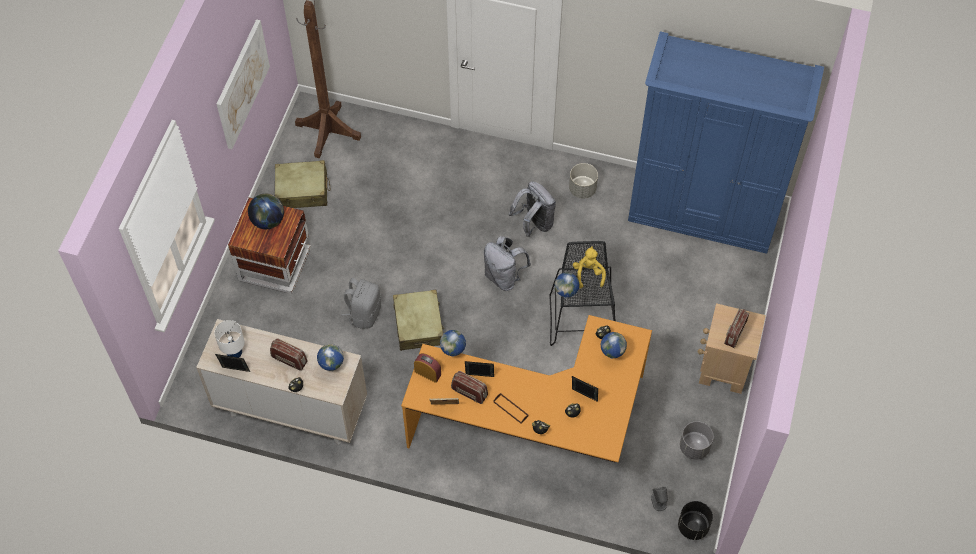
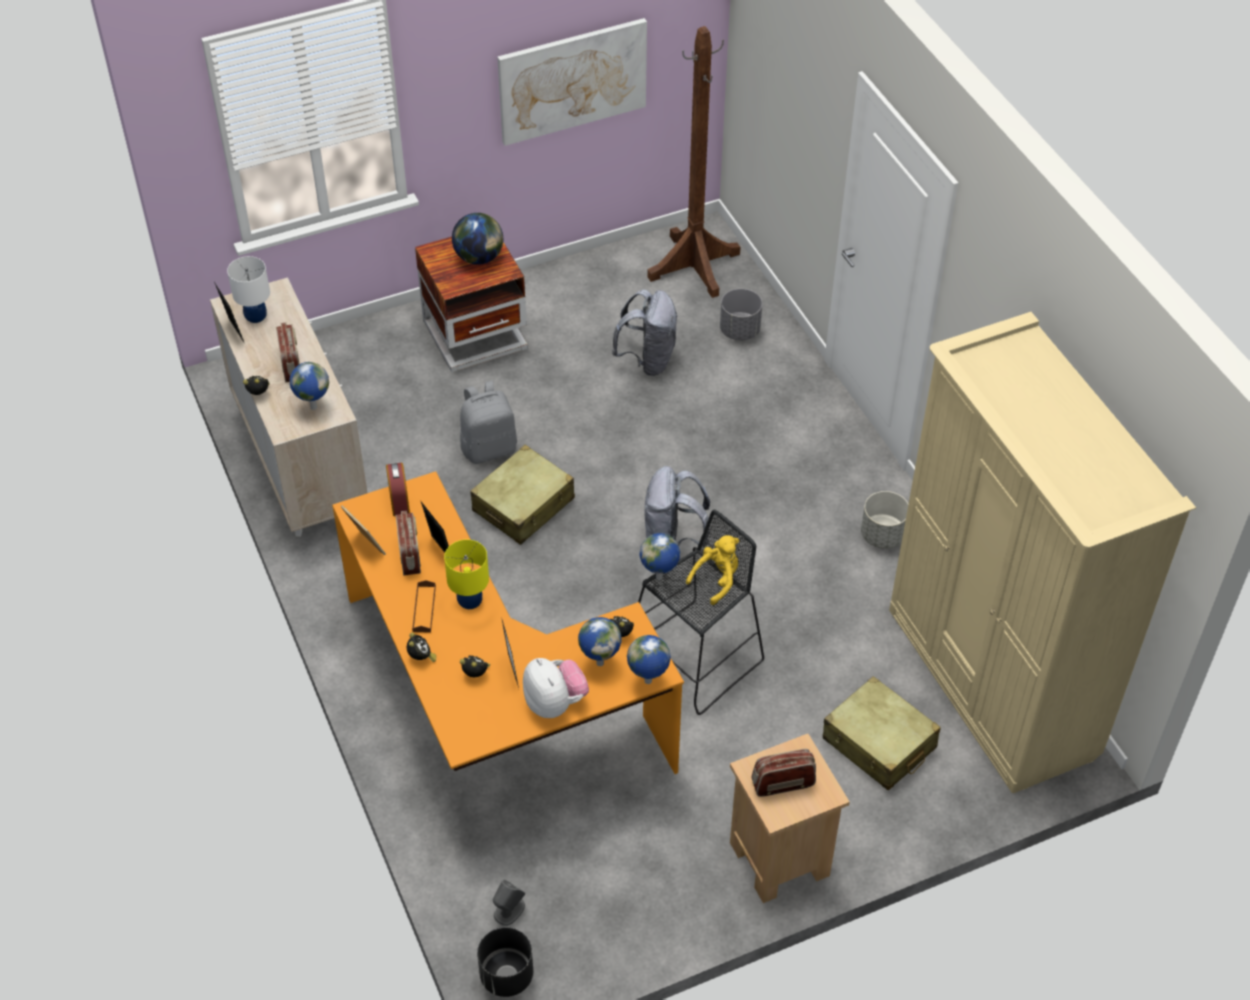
camera: 50 degrees right, 10 degrees down
beige suitcase [275,160,331,208] -> beige suitcase moved to [823,676,940,790]
globe [440,330,466,357] -> globe moved to [627,635,671,684]
grey backpack [509,181,556,237] -> grey backpack moved to [612,289,678,376]
blue wardrobe [628,31,824,254] -> beige wardrobe [889,312,1196,793]
grey planter [680,421,714,460] -> grey planter moved to [720,289,762,340]
none -> yellow table lamp [444,539,489,609]
none -> plush toy [523,658,589,718]

